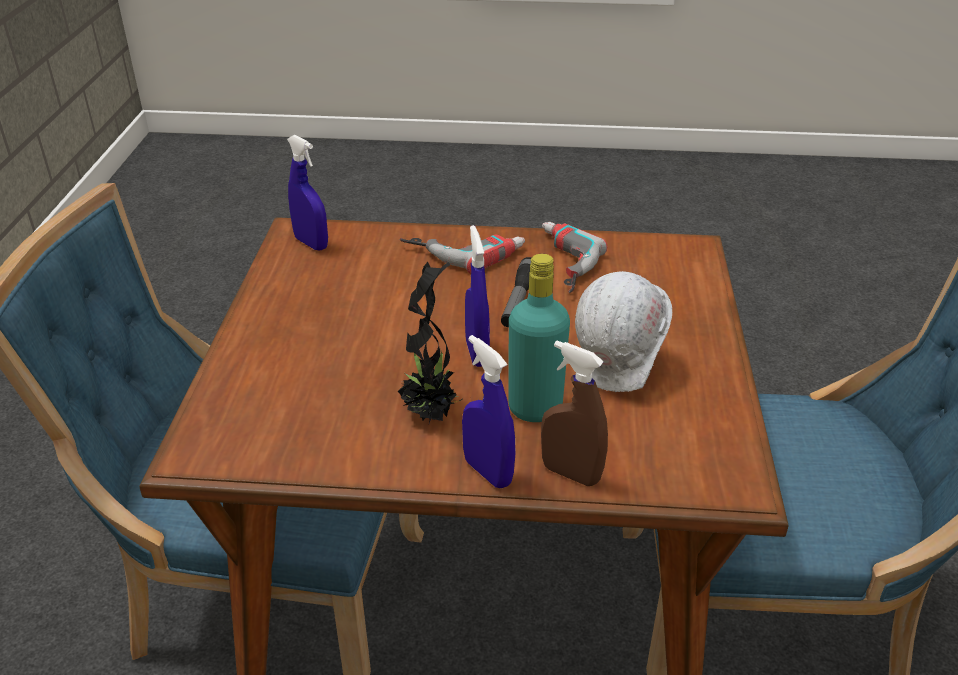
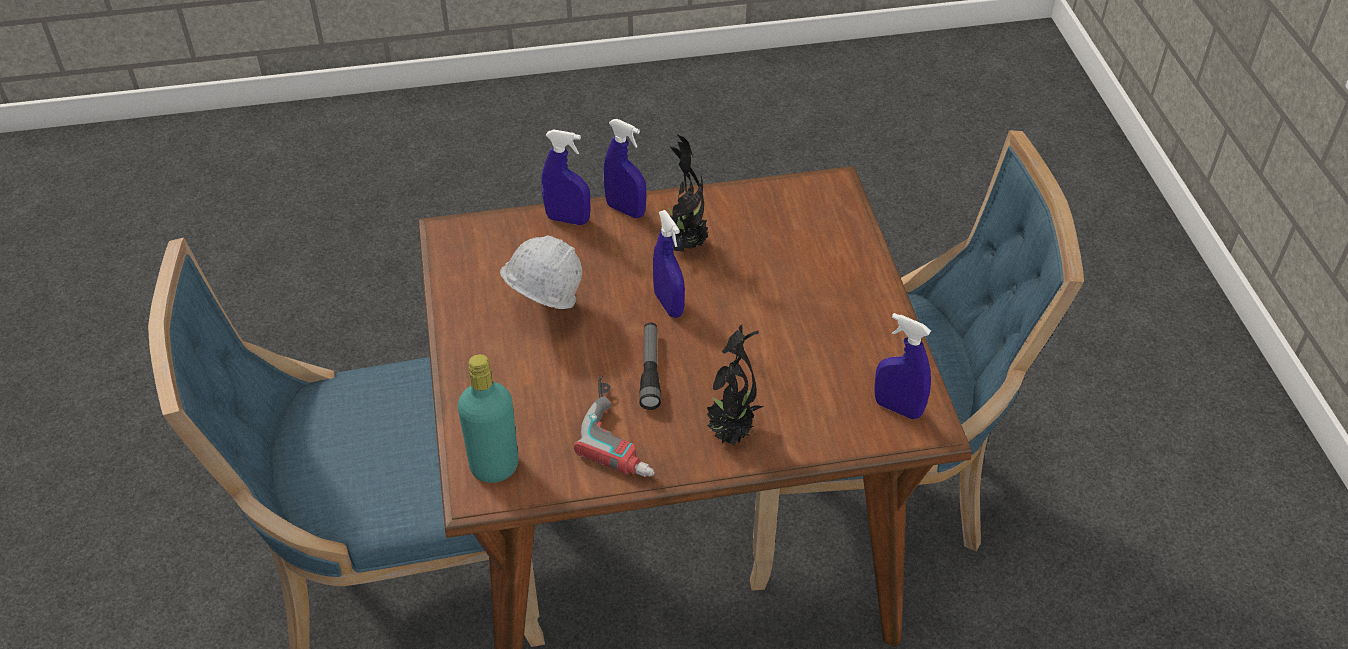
camera: 165 degrees right, 10 degrees up
power drill [400,235,525,274] -> potted plant [707,325,764,445]
turquoise bottle [508,254,570,422] -> turquoise bottle moved to [458,354,518,483]
brown spray bottle [541,340,608,486] -> blue spray bottle [541,129,590,225]

